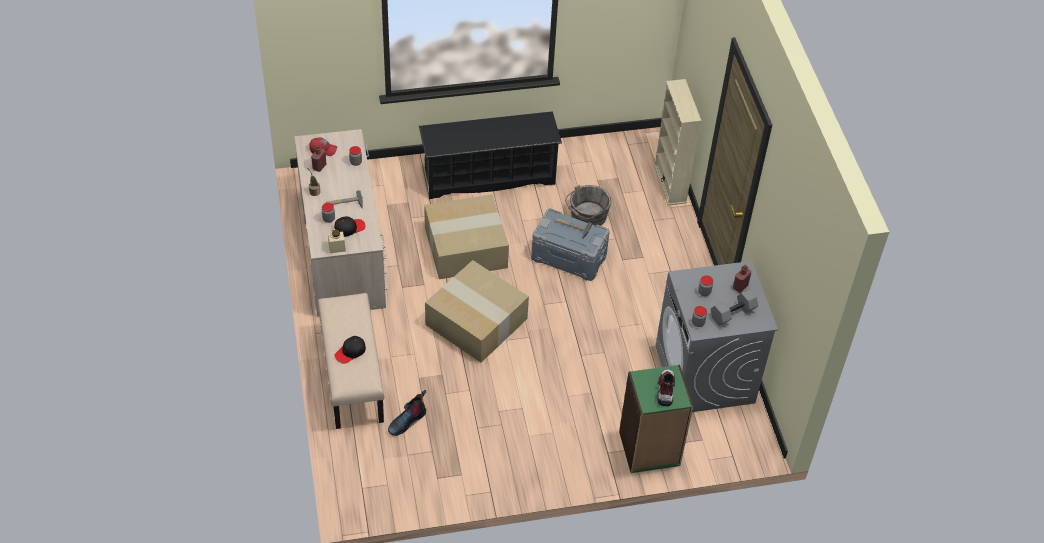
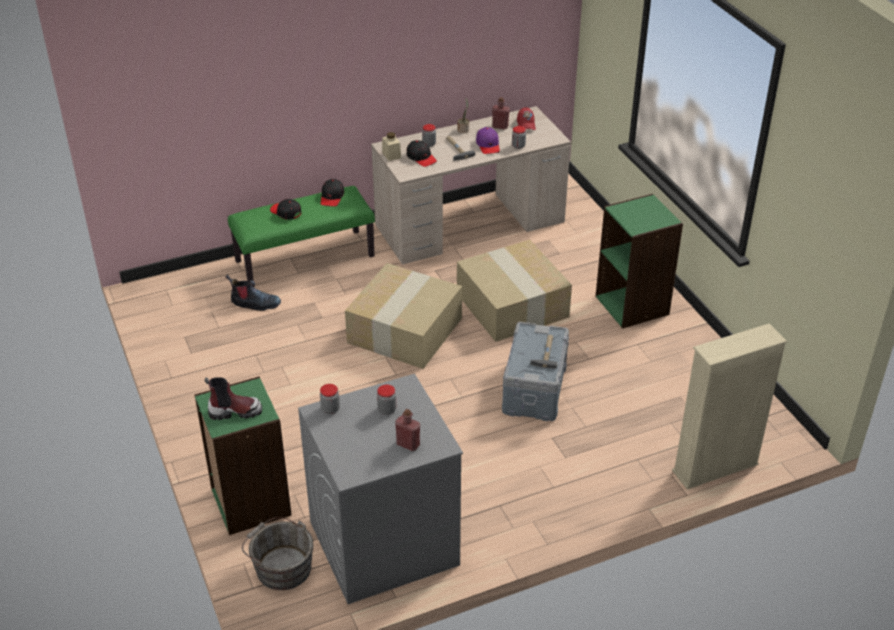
camera: 80 degrees right, 10 degrees down
beige bench [318,293,385,429] -> green bench [228,186,375,287]
boot [388,390,426,436] -> boot turned 150 degrees clockwise [225,275,281,311]
black shoe rack [419,111,562,199] -> green bookcase [596,194,683,329]
grey bucket [565,185,611,226] -> grey bucket moved to [242,517,313,590]
grey dumbbell [711,289,758,326] -> none
none -> black cap [321,179,344,206]
none -> purple cap [476,127,500,154]

